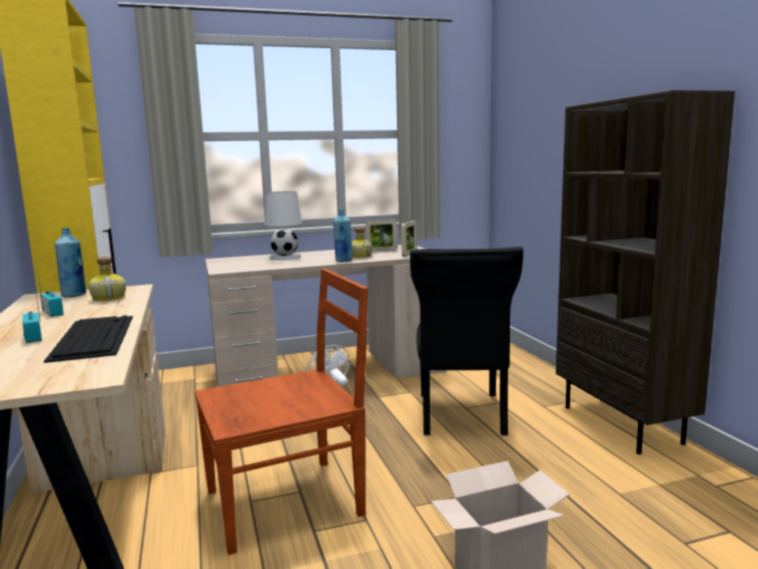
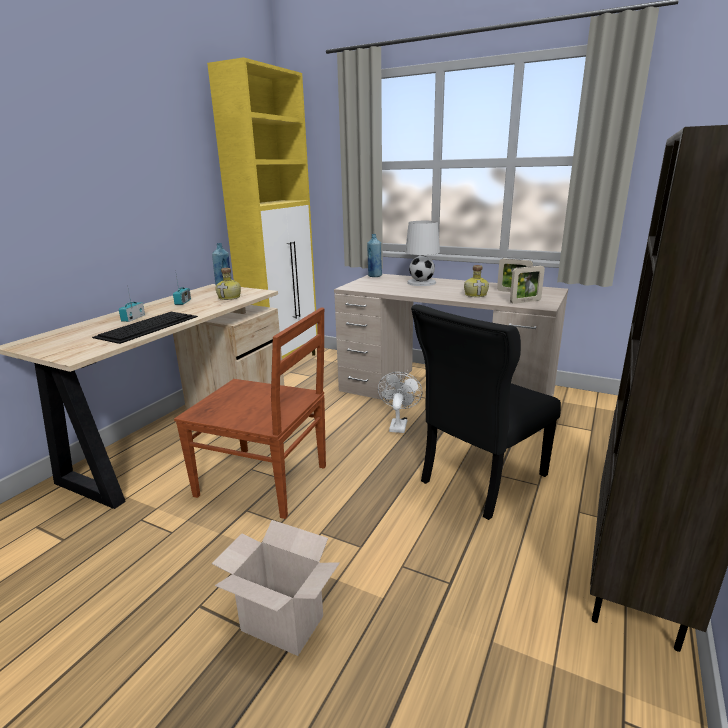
camera: 45 degrees right, 10 degrees up
blue bottle [333,210,352,262] -> blue bottle moved to [367,234,382,277]

